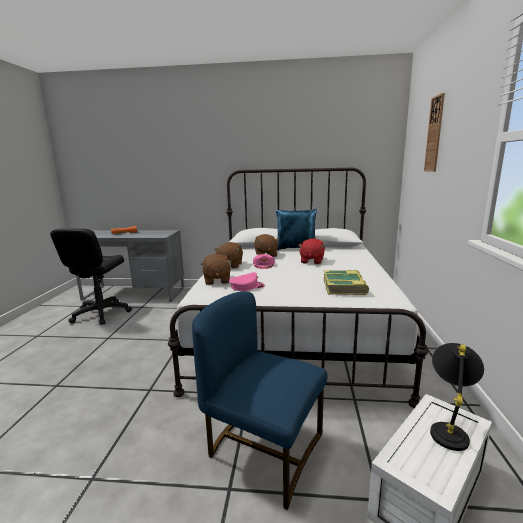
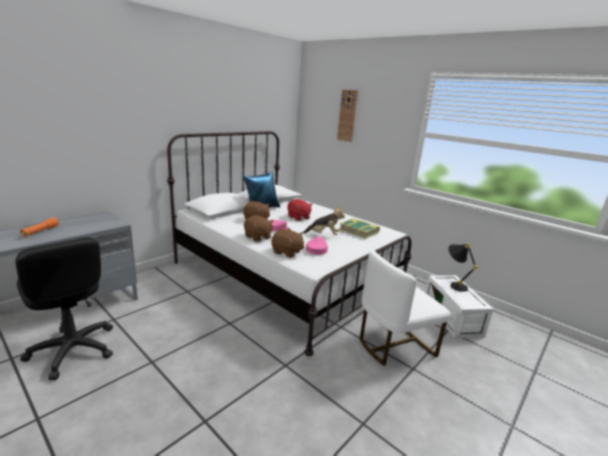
camera: 55 degrees left, 5 degrees up
blue chair [192,291,327,510] -> white chair [360,250,451,366]
none -> plush toy [303,206,345,235]

